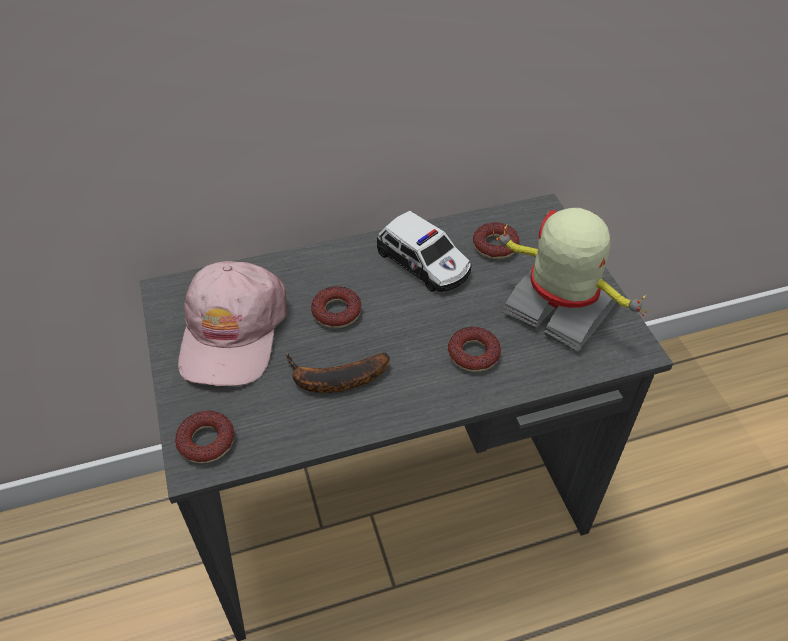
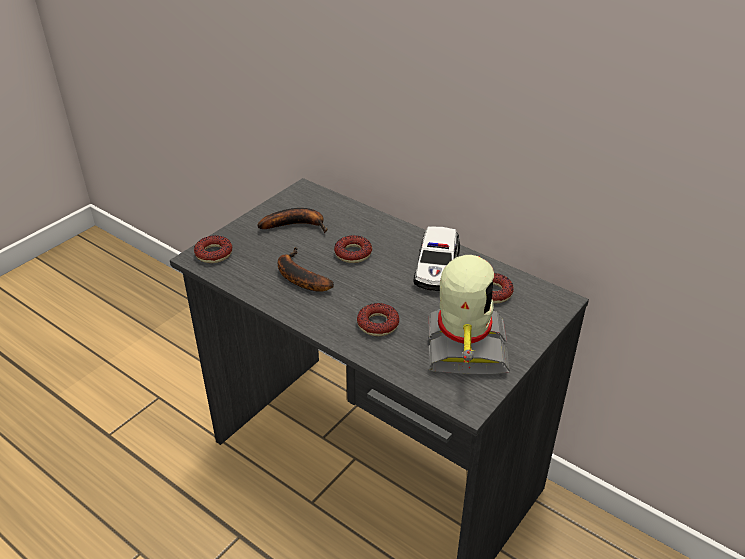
camera: 55 degrees right, 10 degrees down
pink cap [178,261,287,386] -> banana [257,208,327,233]

